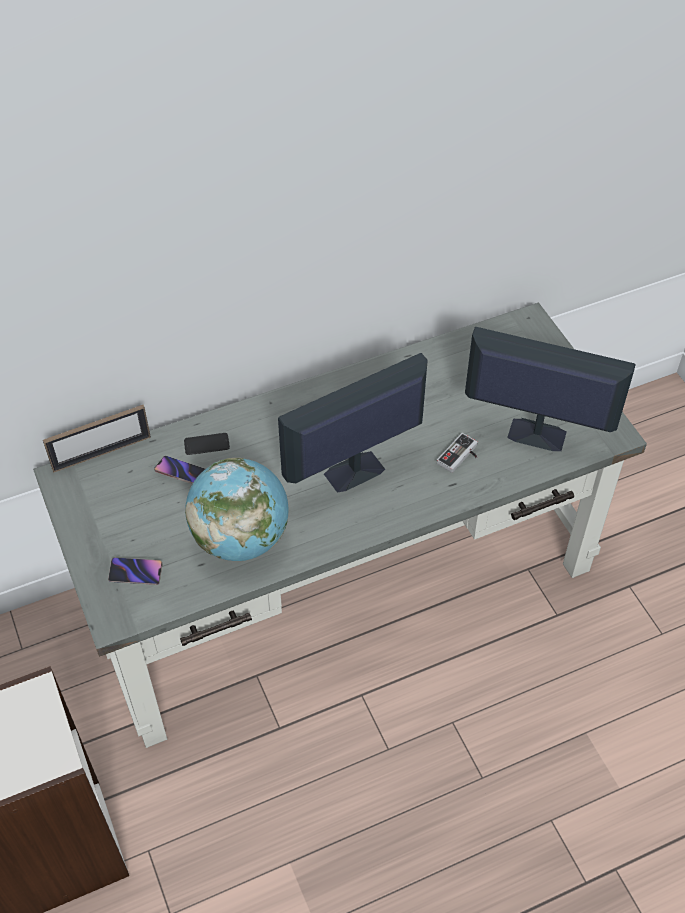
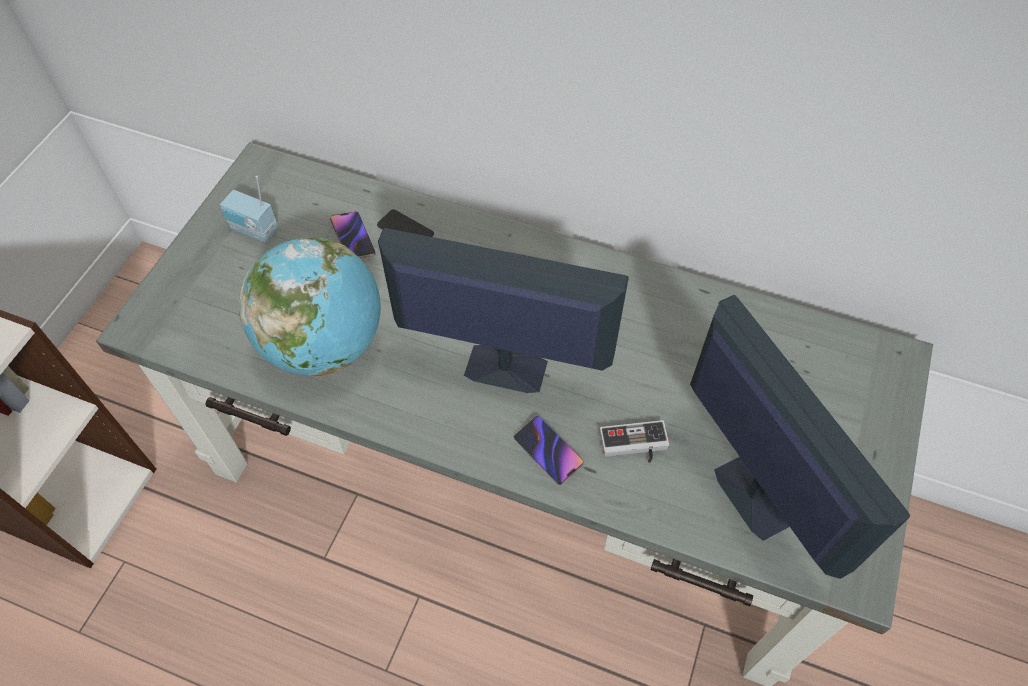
camera: 45 degrees right, 5 degrees up
picture frame [43,405,151,473] -> none
phone [108,558,163,585] -> phone moved to [514,416,584,485]
none -> radio [220,176,279,243]

